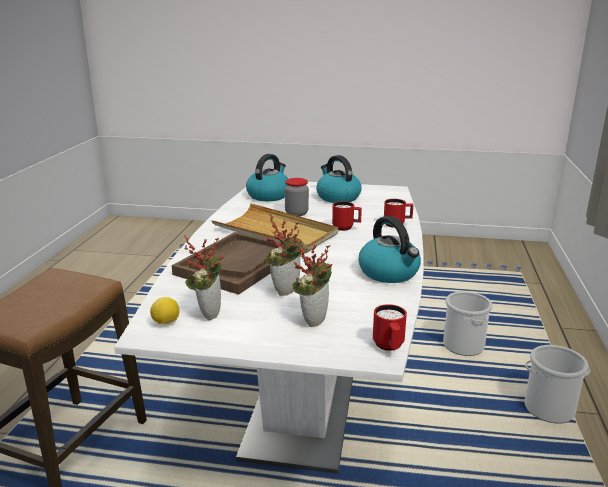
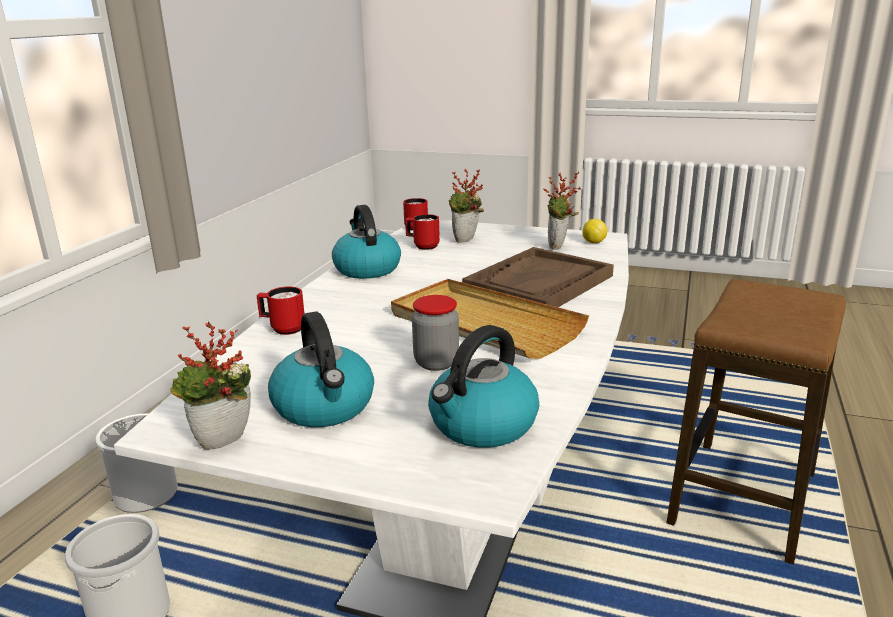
camera: 170 degrees left, 0 degrees up
potted plant [266,214,304,296] -> potted plant moved to [170,321,251,450]
red mug [332,201,362,231] -> red mug moved to [405,214,440,250]

